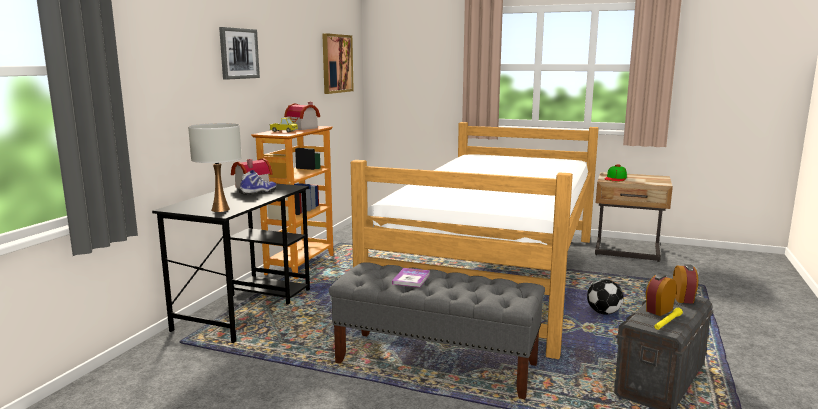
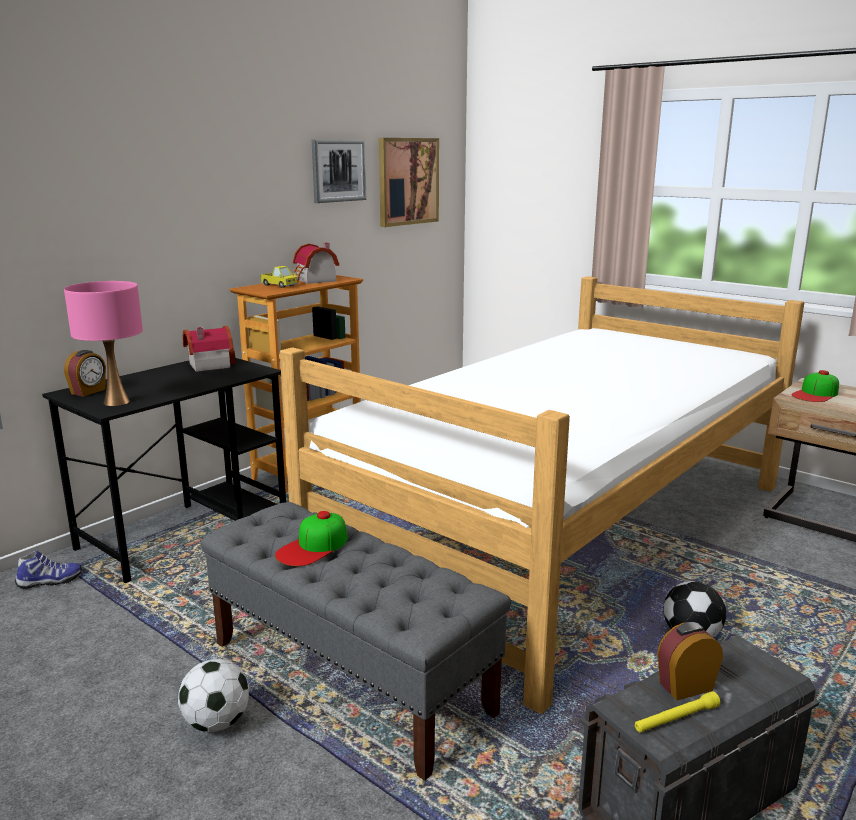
camera: 20 degrees right, 5 degrees up
white table lamp [188,123,242,212] -> pink table lamp [64,281,143,406]
picture [219,27,260,80] -> picture moved to [312,139,366,203]
shoe [239,170,277,195] -> shoe moved to [15,550,82,589]
book [392,268,430,288] -> cap [275,511,348,566]
alarm clock [673,264,698,304] -> alarm clock moved to [64,350,106,397]
none -> football [178,659,249,732]

